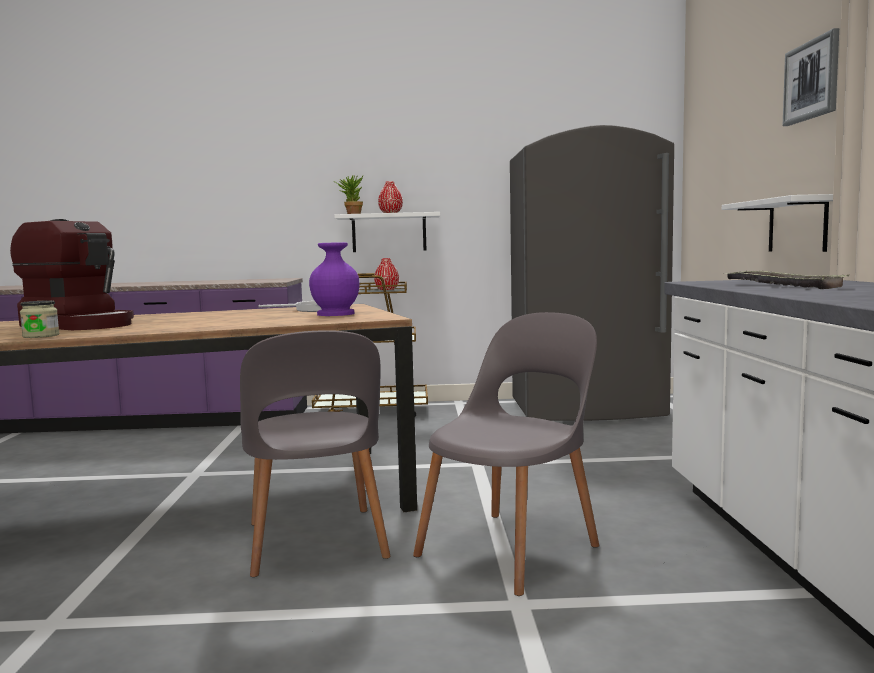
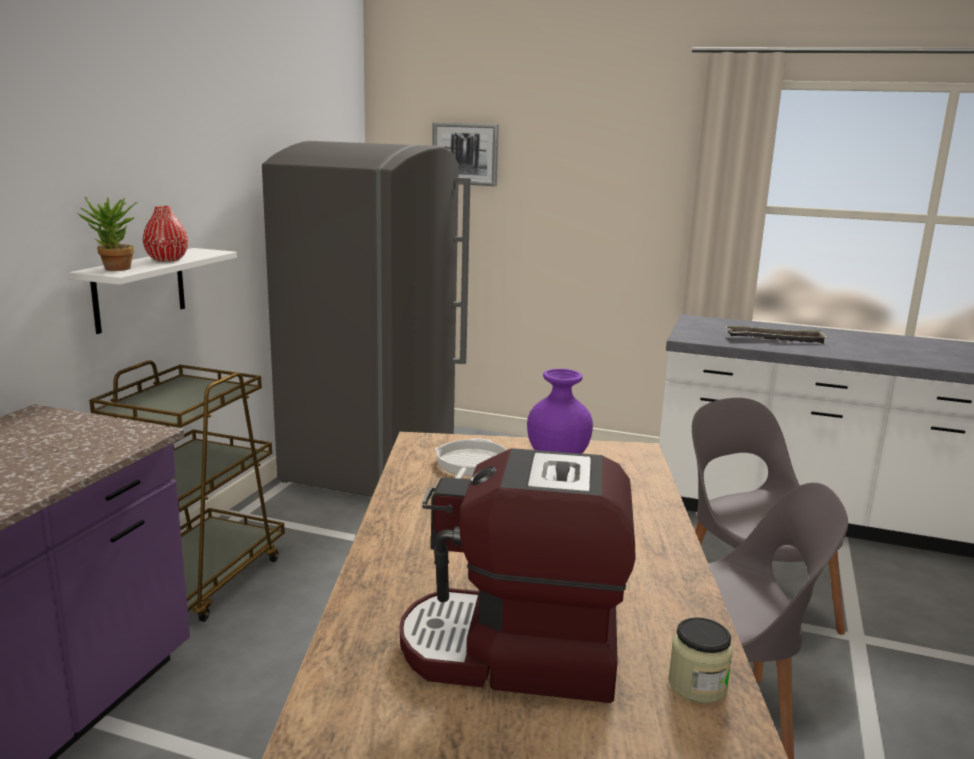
camera: 70 degrees left, 10 degrees up
coffee machine [10,219,134,330] -> coffee machine turned 135 degrees counterclockwise [400,448,635,703]
red vase [374,258,399,290] -> none
white shelf [722,194,833,252] -> none
picture [783,28,839,126] -> picture moved to [432,122,499,186]

